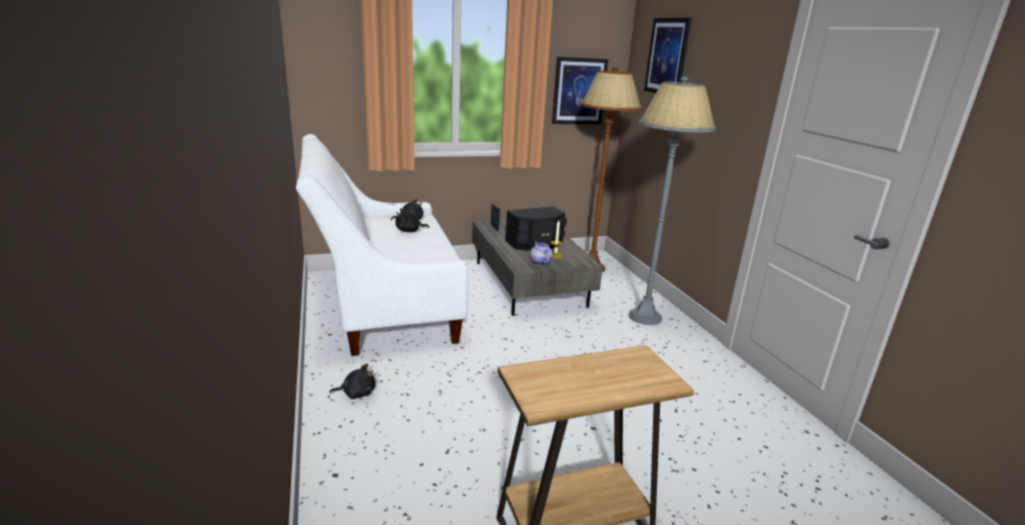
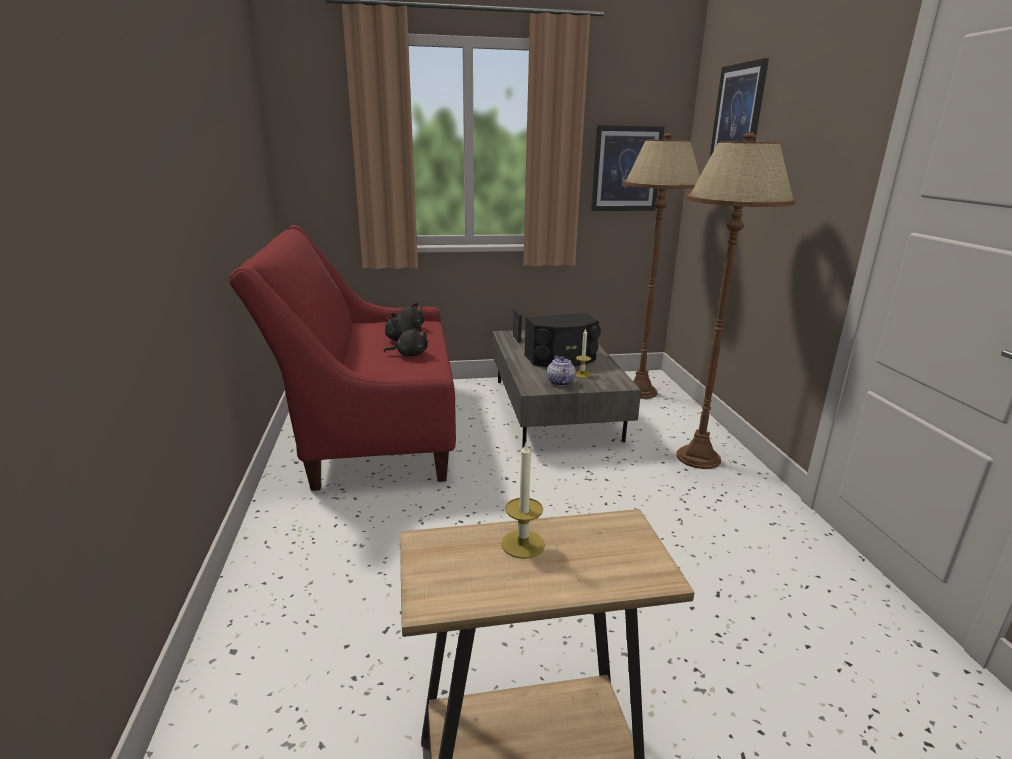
camera: 10 degrees right, 0 degrees up
white sofa [296,134,469,356] -> red sofa [229,225,456,491]
black plush toy [329,364,376,399] -> black plush toy moved to [384,326,428,356]
grey floor lamp [629,76,716,325] -> brown floor lamp [677,132,796,469]
none -> candle [501,440,545,559]

